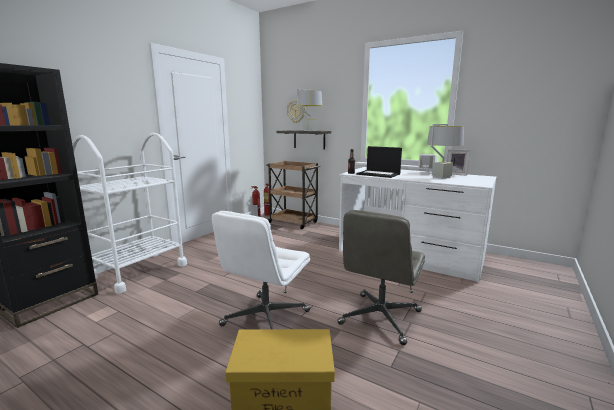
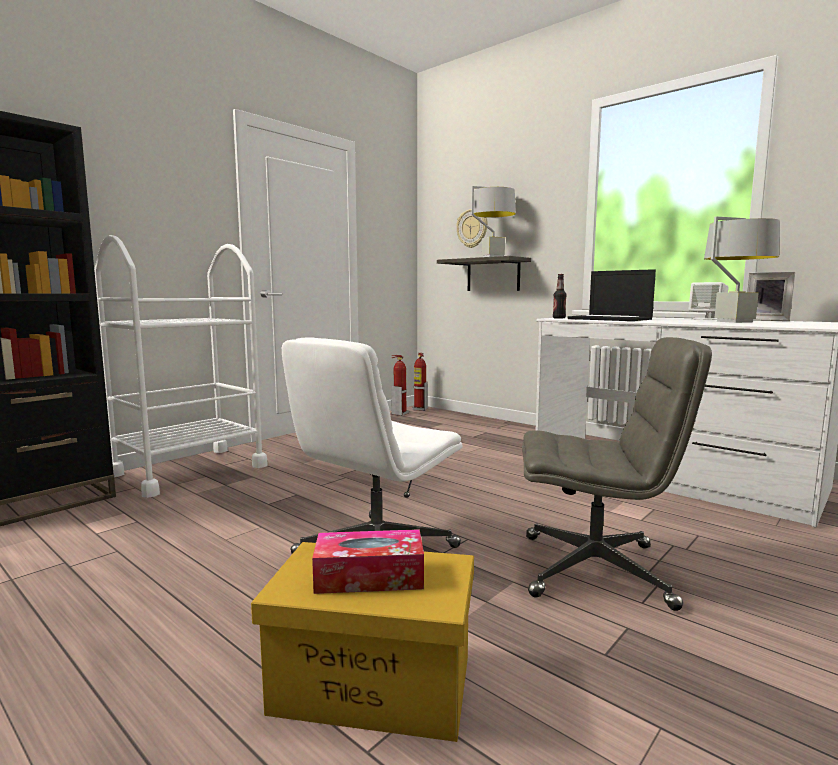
camera: 10 degrees right, 5 degrees down
brown cart [267,161,321,229] -> none
grey office chair [337,210,425,345] -> grey office chair turned 120 degrees counterclockwise [522,337,712,611]
none -> tissue box [312,529,424,594]

